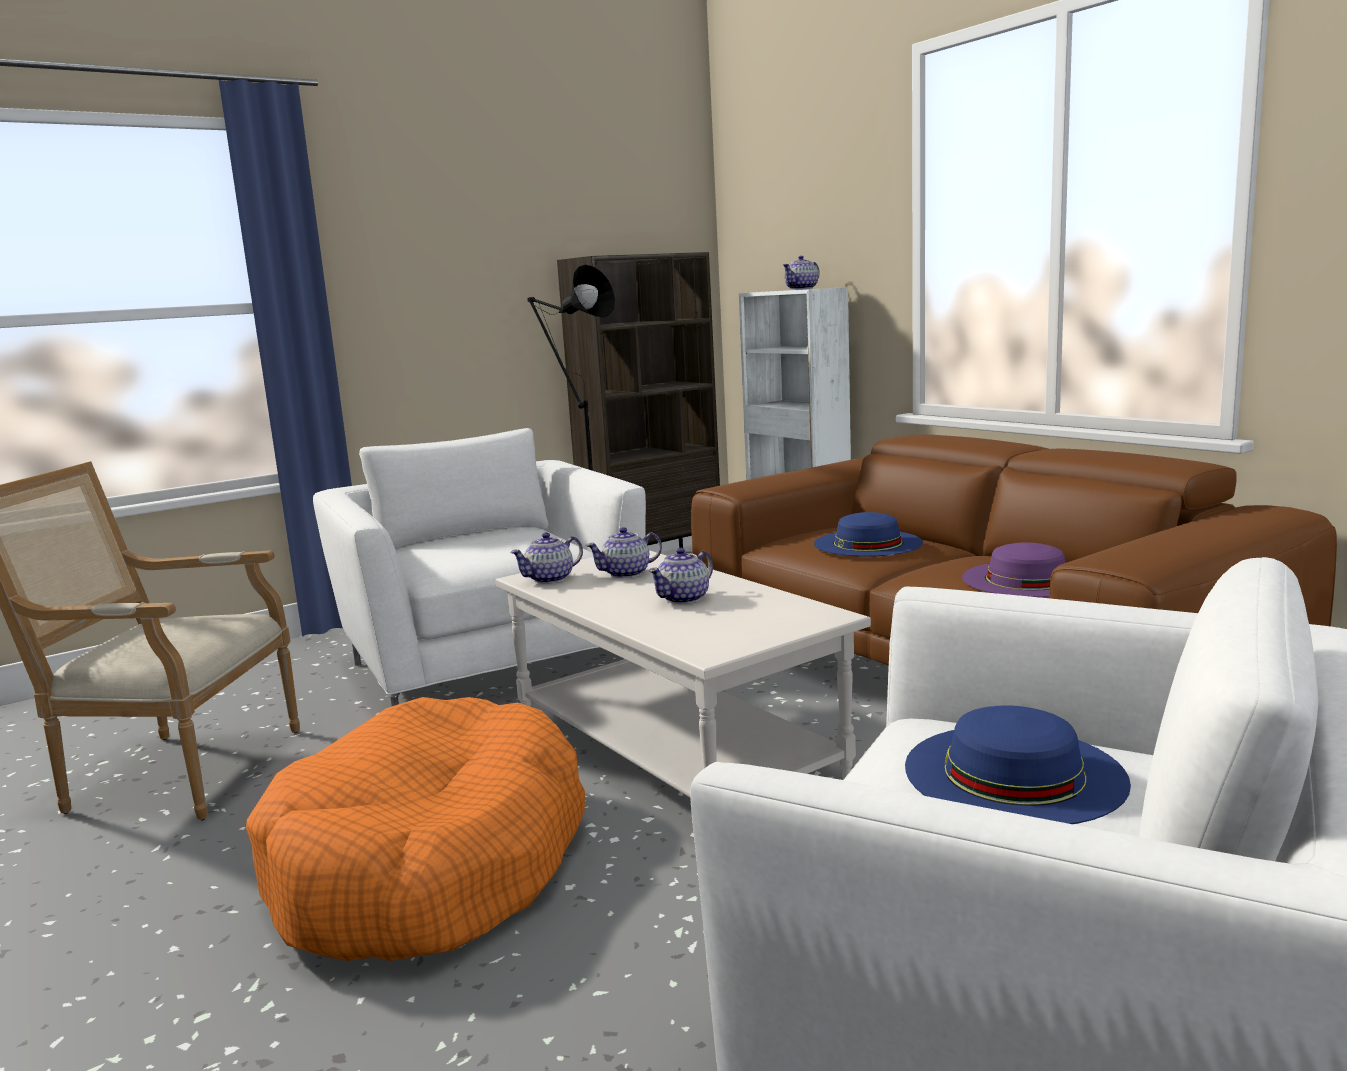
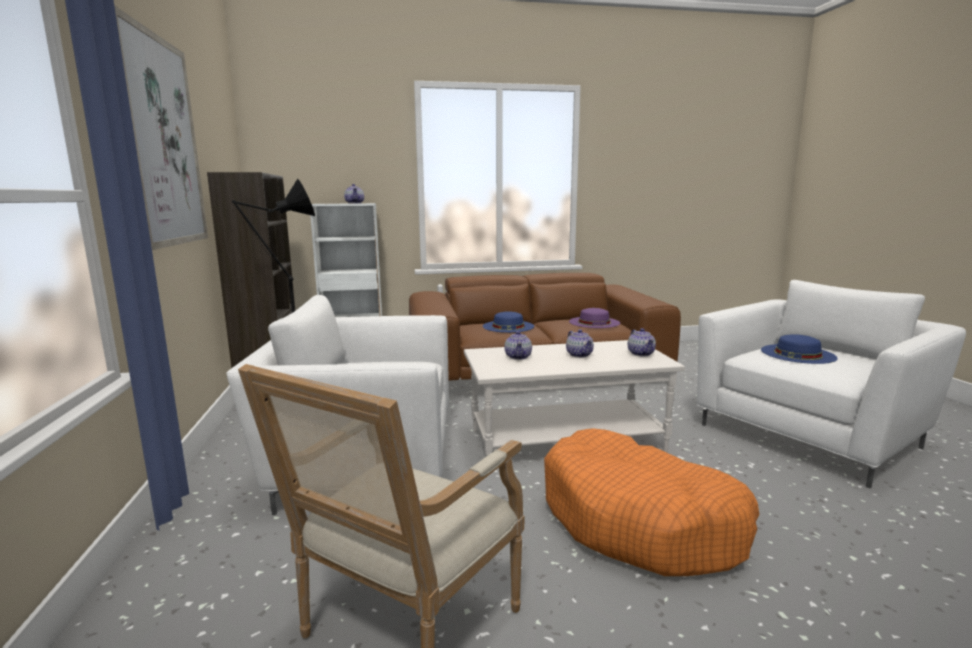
camera: 65 degrees left, 0 degrees up
teapot [510,533,583,584] -> teapot moved to [628,328,656,356]
none -> picture [114,5,208,250]

